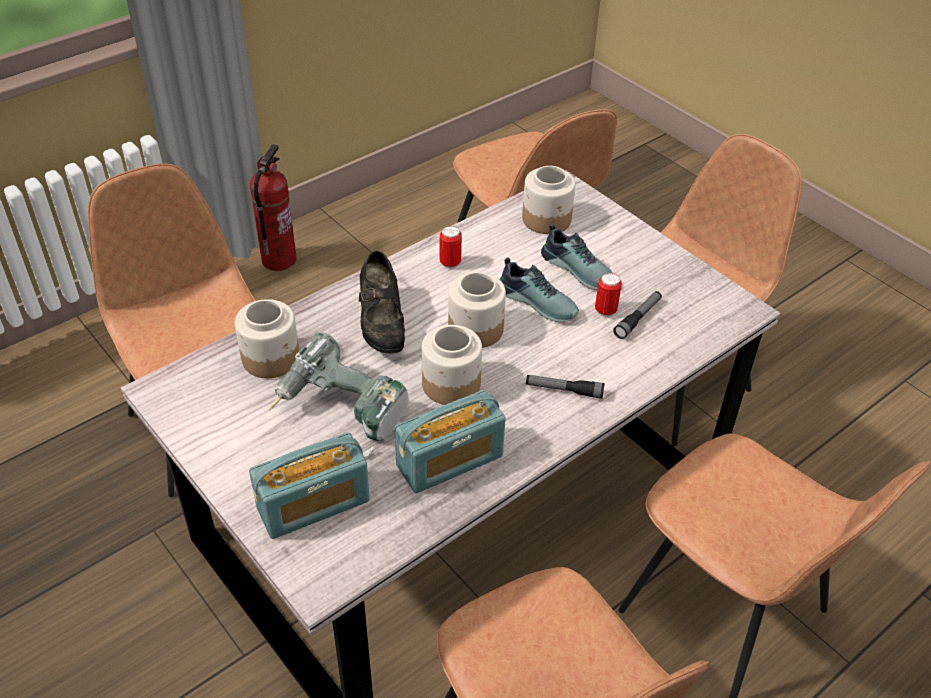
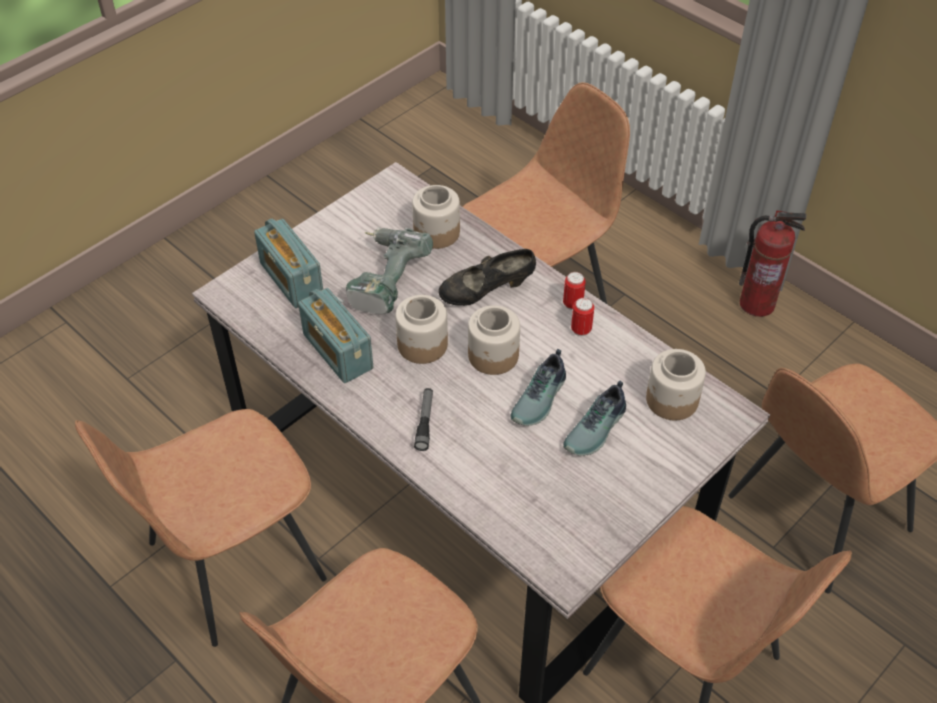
camera: 85 degrees right, 5 degrees up
can [595,273,622,317] -> can moved to [563,272,586,310]
flashlight [613,291,662,339] -> none

